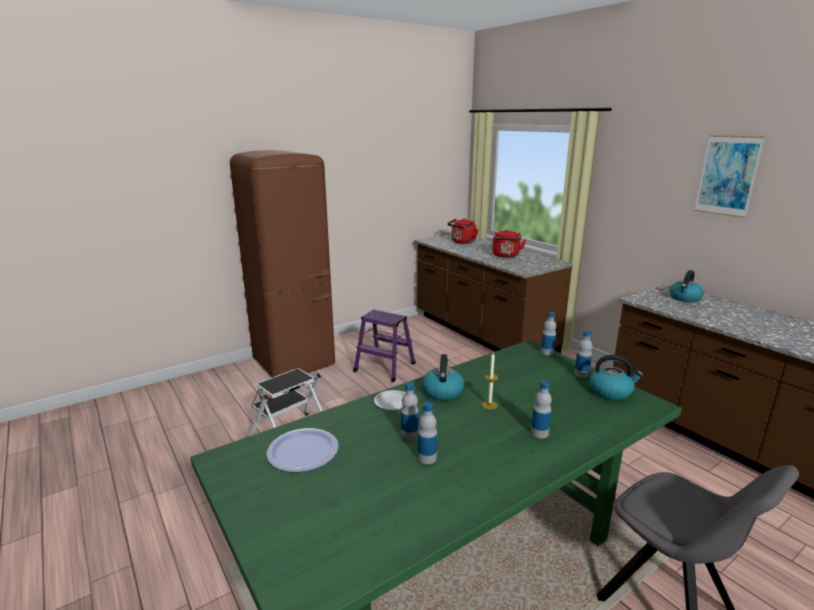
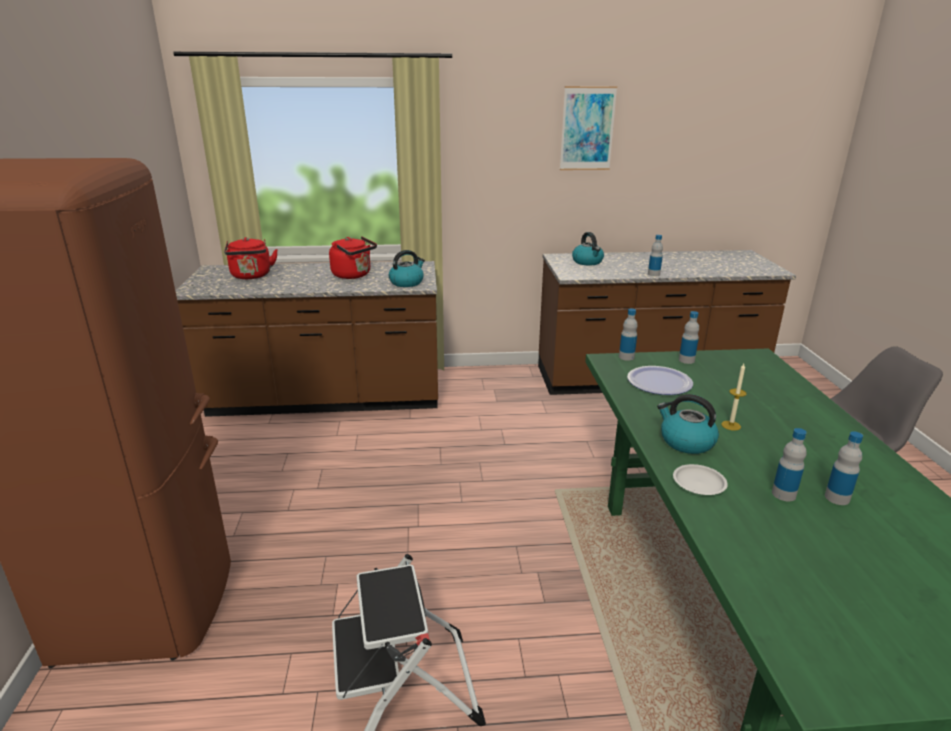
camera: 60 degrees left, 5 degrees up
plate [266,428,339,472] -> plate moved to [627,366,693,395]
purple step ladder [353,309,416,382] -> none
bottle [531,380,552,438] -> bottle moved to [648,235,663,276]
kettle [589,355,643,400] -> kettle moved to [389,250,425,287]

